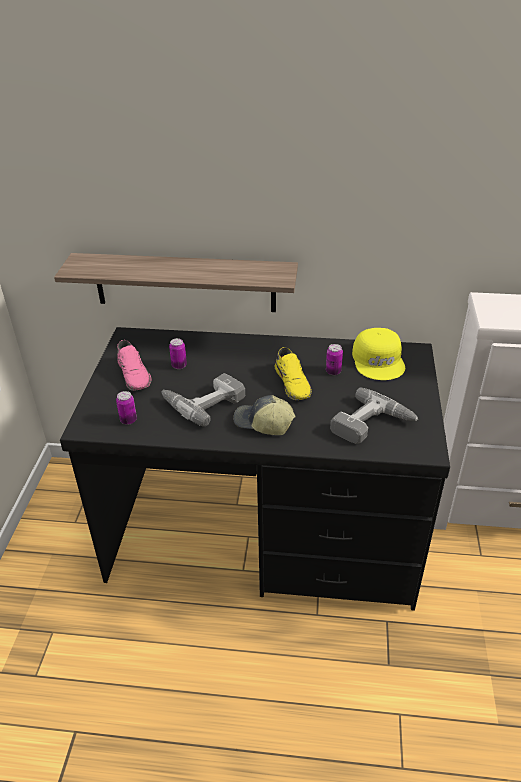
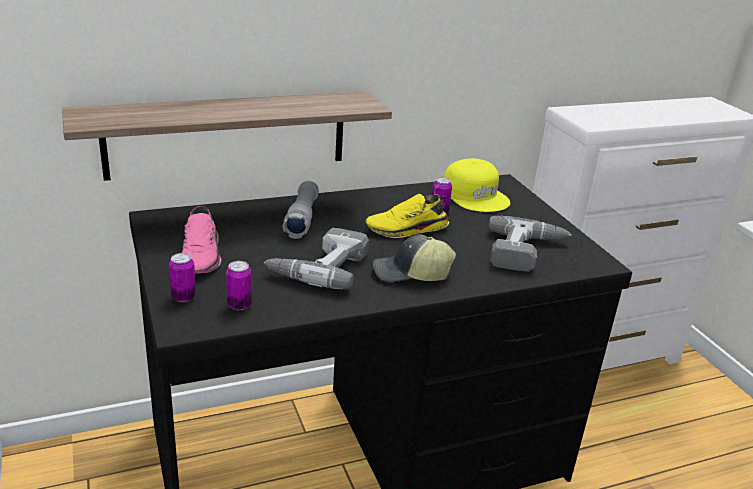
camera: 30 degrees left, 10 degrees down
pink shoe [117,340,151,391] -> pink shoe turned 45 degrees clockwise [182,206,222,274]
can [169,338,187,369] -> can moved to [169,253,196,302]
yellow shoe [275,347,312,400] -> yellow shoe turned 120 degrees clockwise [365,194,449,238]
none -> grey flashlight [283,181,319,239]

